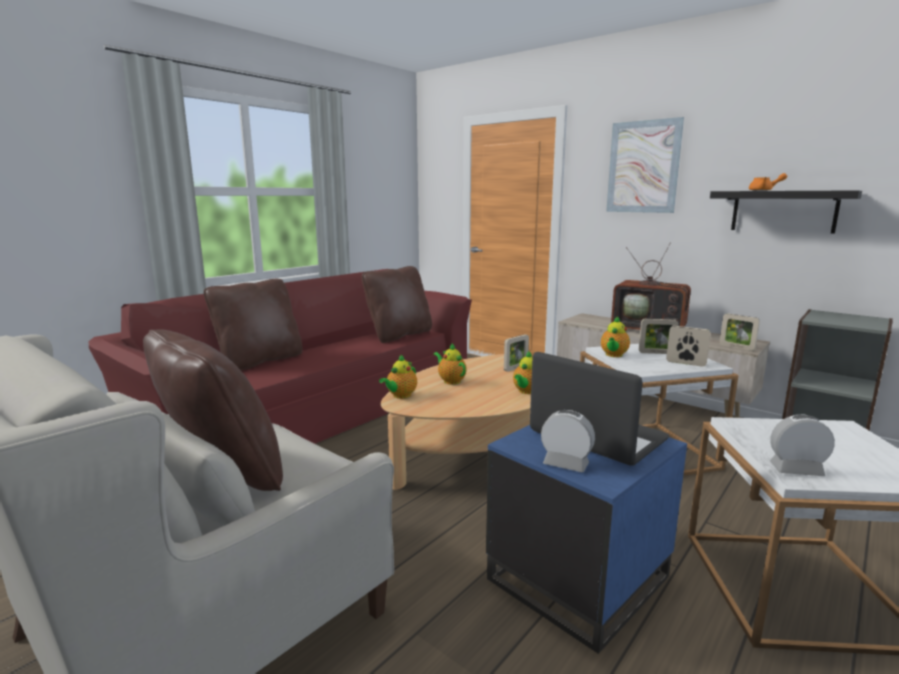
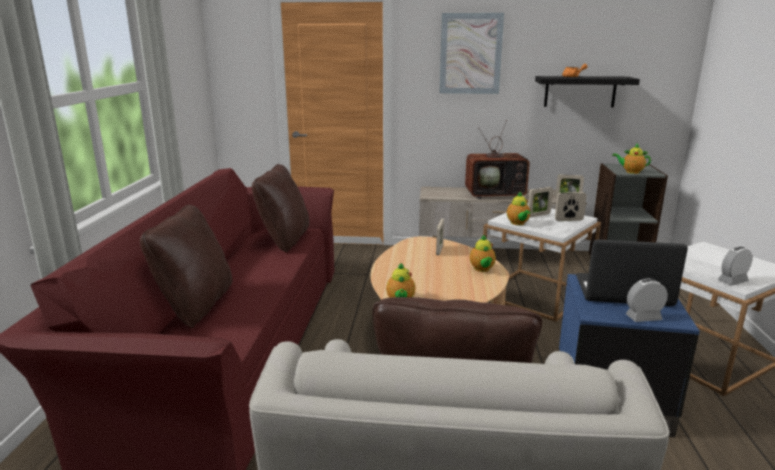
camera: 35 degrees left, 5 degrees up
teapot [434,343,467,385] -> teapot moved to [612,144,651,174]

